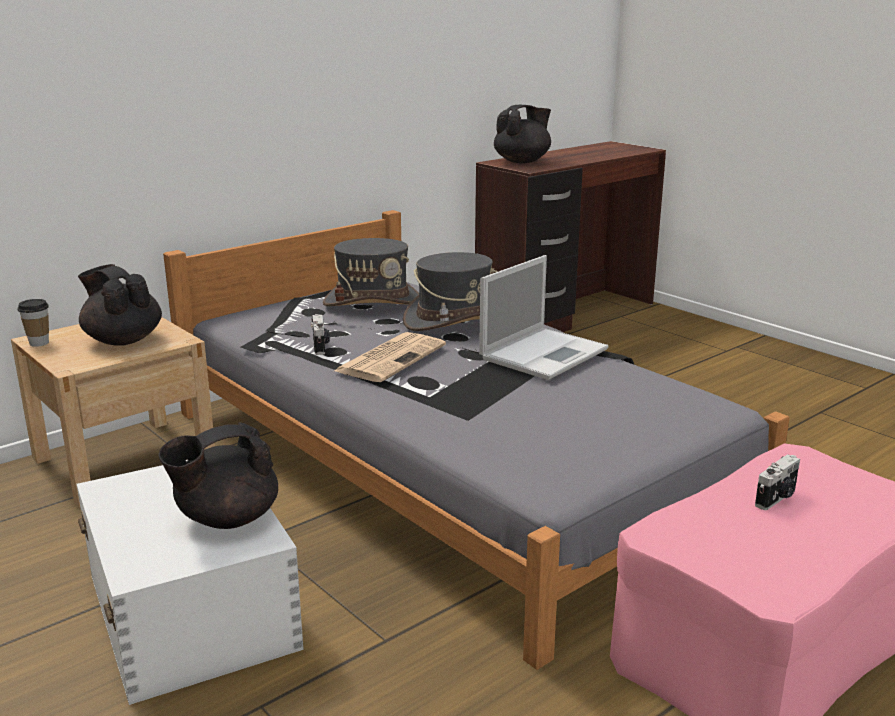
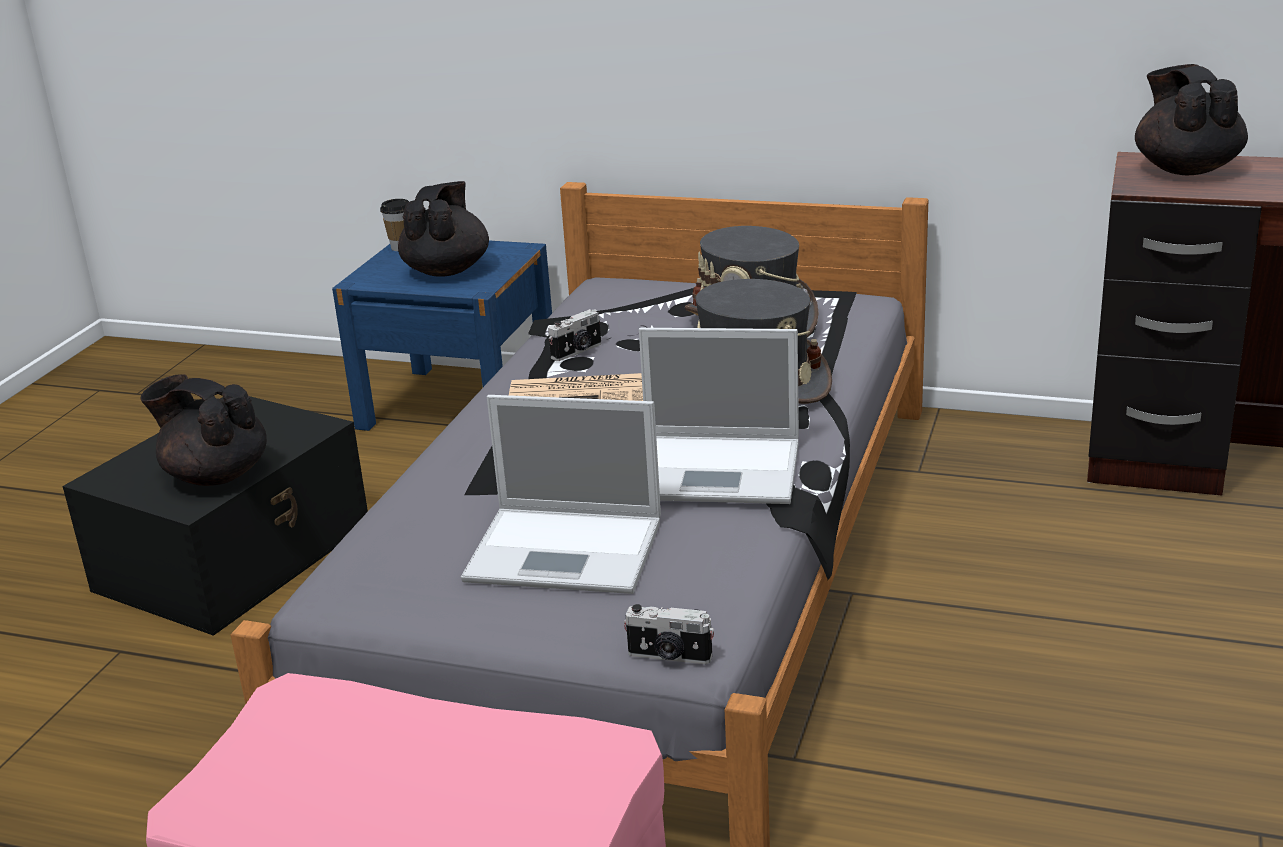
camera: 60 degrees right, 5 degrees up
beige nightstand [11,317,215,508] -> blue nightstand [332,241,552,431]
white storage box [76,460,304,705] -> black storage box [62,396,368,636]
black teapot [494,105,551,163] -> black teapot turned 120 degrees counterclockwise [1135,64,1248,176]
camera [755,454,800,510] -> camera moved to [624,604,714,664]
none -> laptop [461,395,661,594]

